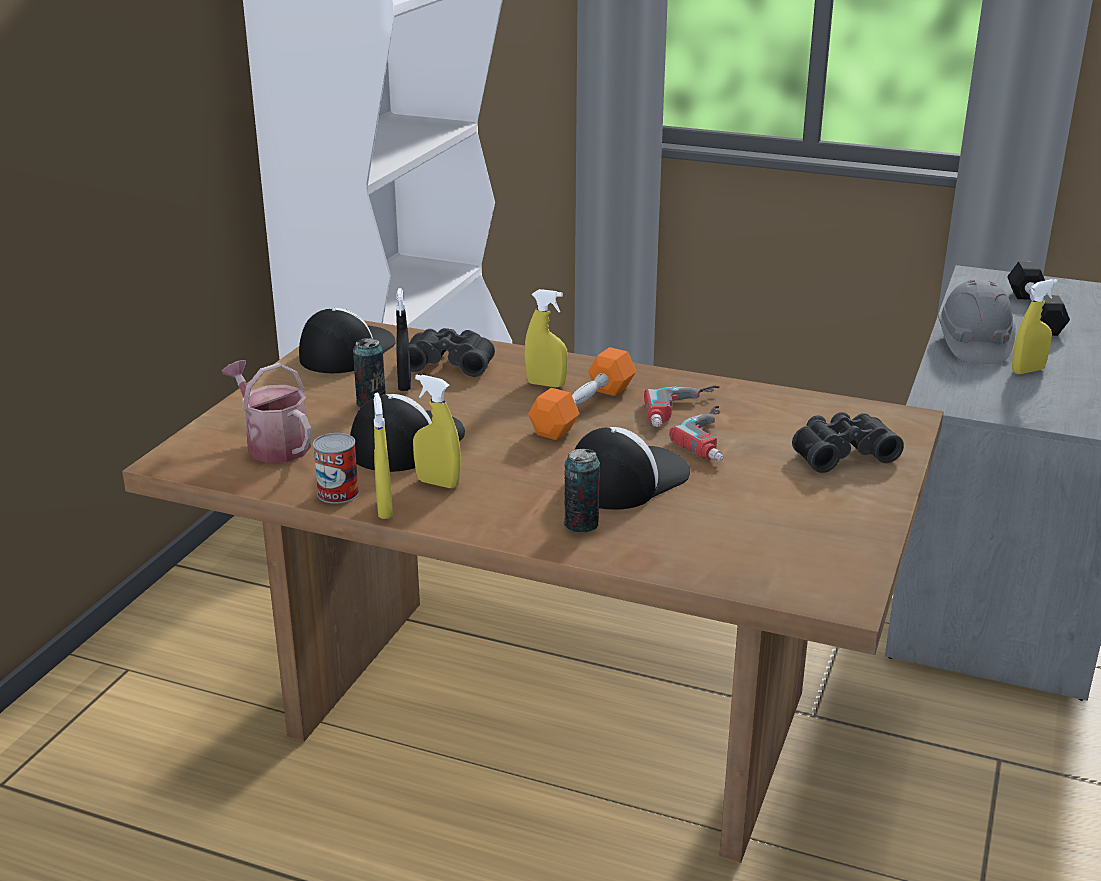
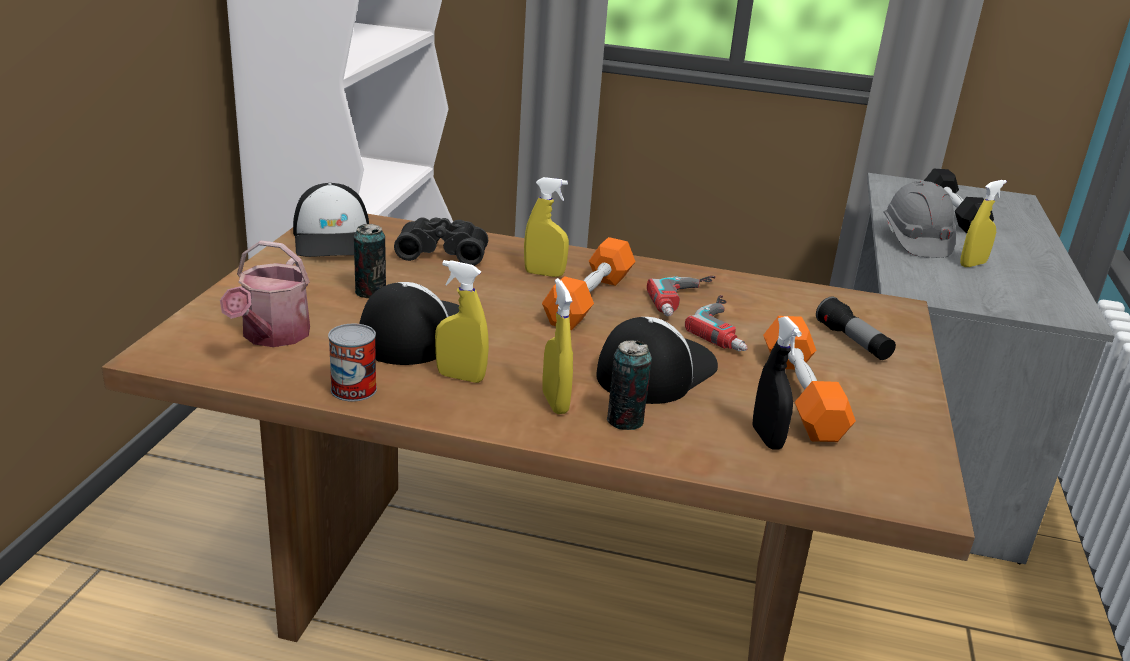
camera: 10 degrees left, 0 degrees up
watering can [222,360,312,463] -> watering can turned 120 degrees counterclockwise [220,241,310,347]
cap [299,308,396,373] -> cap turned 150 degrees clockwise [293,183,369,257]
yellow spray bottle [374,393,393,519] -> yellow spray bottle moved to [542,278,573,414]
black spray bottle [396,288,411,391] -> black spray bottle moved to [752,316,802,450]
black binoculars [792,412,904,473] -> flashlight [816,297,896,360]
none -> orange dumbbell [763,316,856,442]

